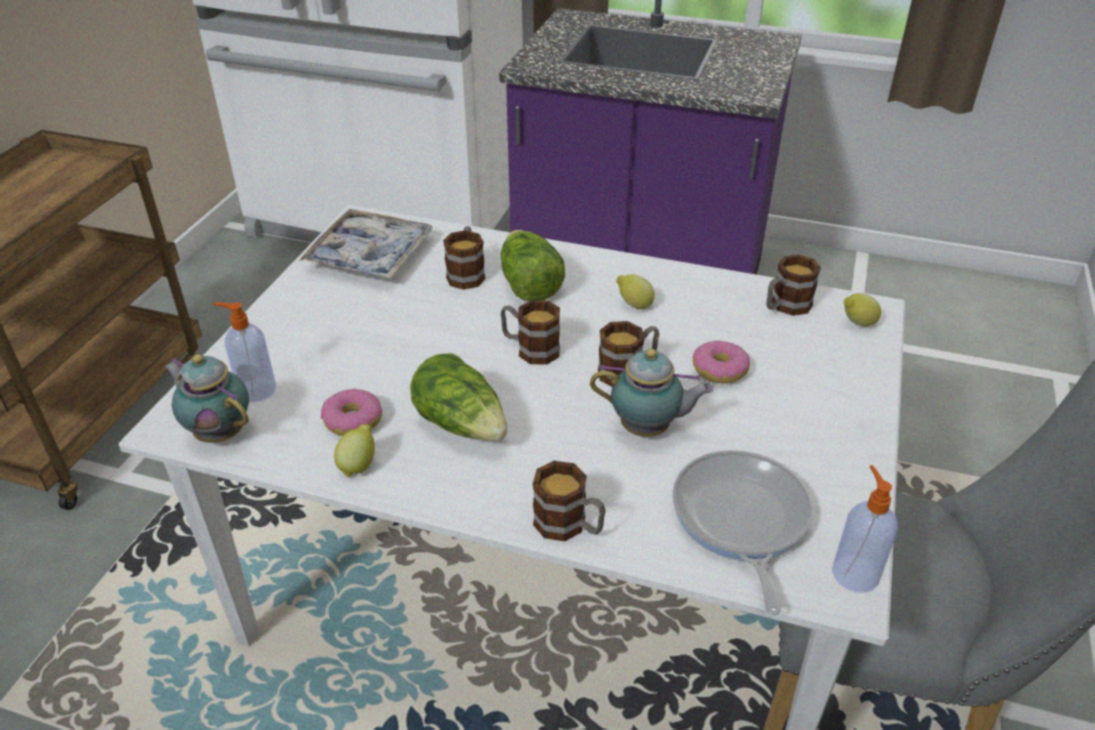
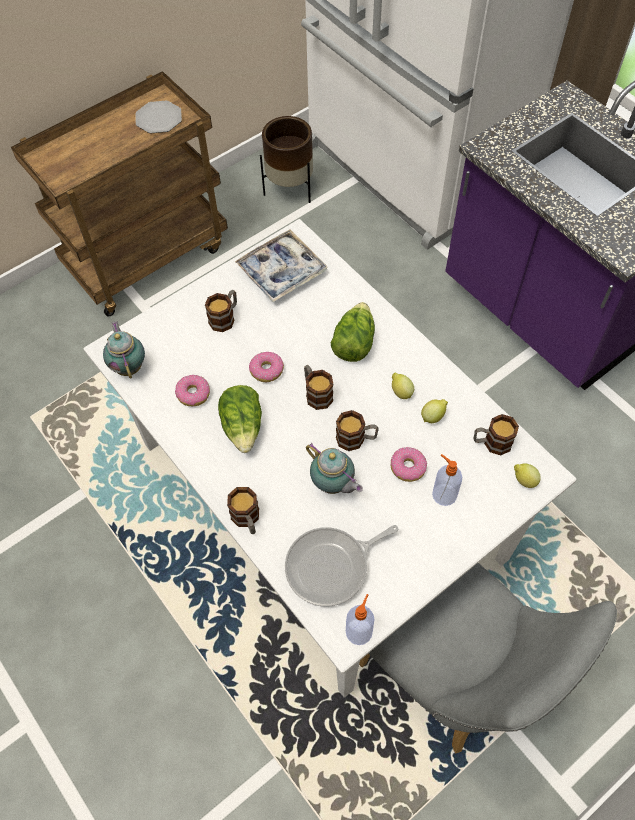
camera: 35 degrees right, 20 degrees up
soap dispenser [213,302,277,402] -> soap dispenser moved to [432,454,462,506]
lemon [334,424,375,478] -> lemon moved to [421,399,448,423]
mug [443,226,485,290] -> mug moved to [205,290,237,332]
frying pan [673,450,814,616] -> frying pan turned 150 degrees counterclockwise [285,525,398,607]
none -> plate [136,101,182,133]
none -> donut [249,352,284,382]
none -> brown planter [260,116,313,203]

